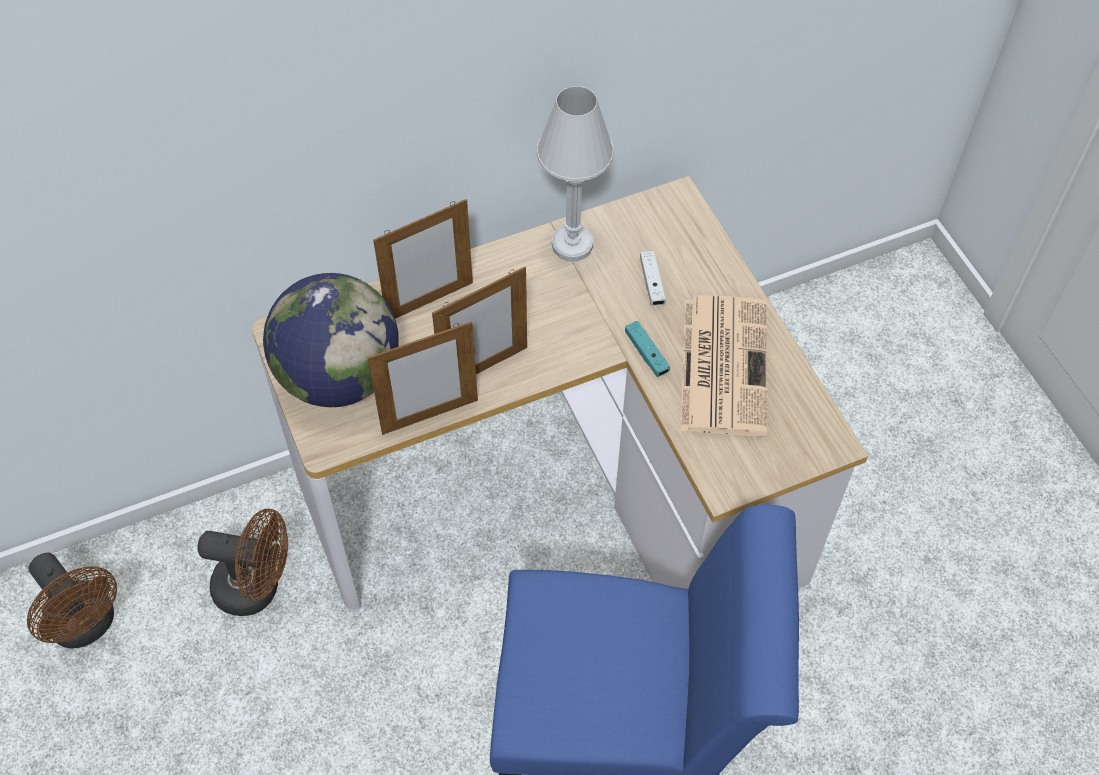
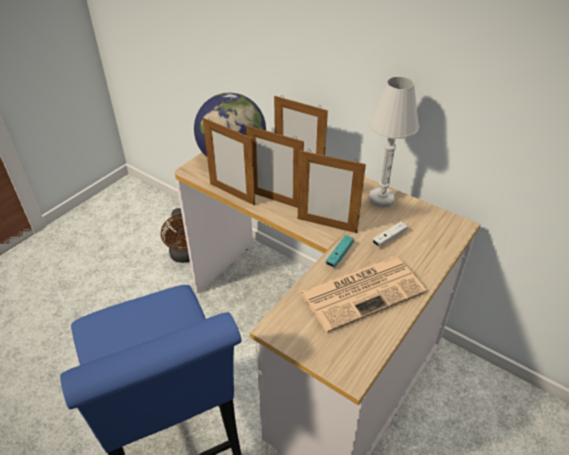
camera: 60 degrees right, 15 degrees down
brown fan [27,553,117,649] -> none
none -> picture frame [298,149,366,233]

